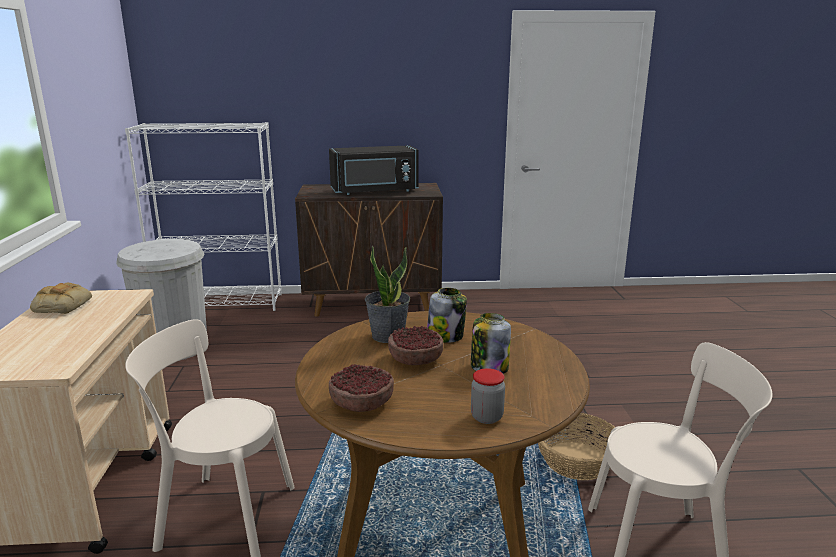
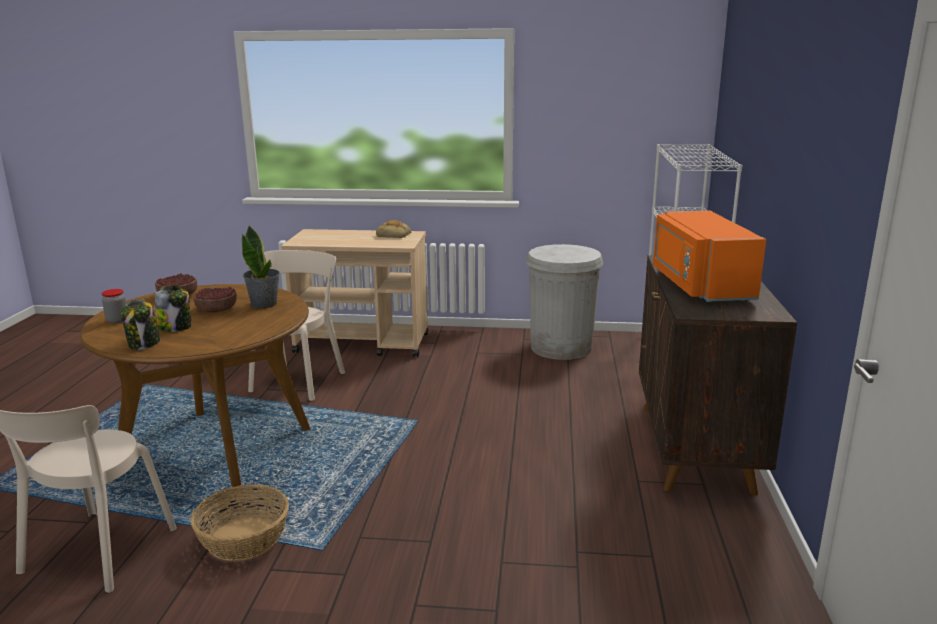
camera: 100 degrees right, 0 degrees up
black microwave [329,145,419,195] -> orange microwave [653,210,766,302]
jar [427,288,467,343] -> jar moved to [120,299,160,350]

